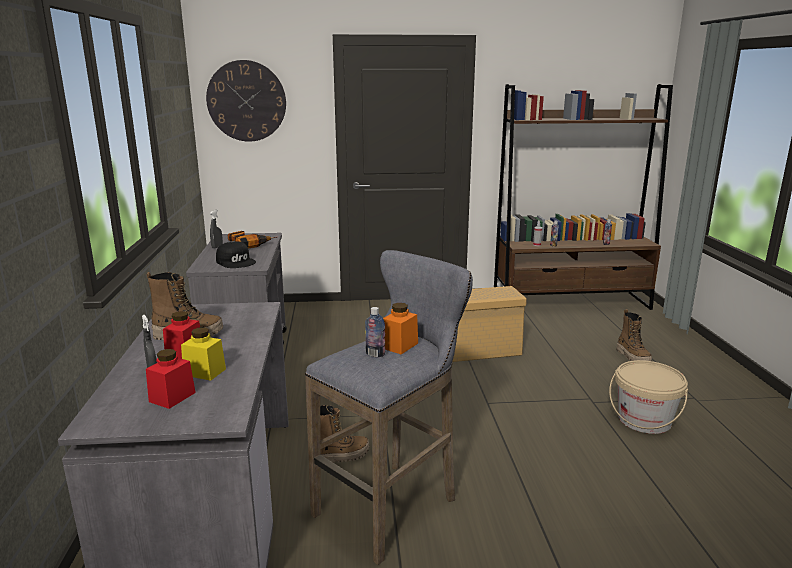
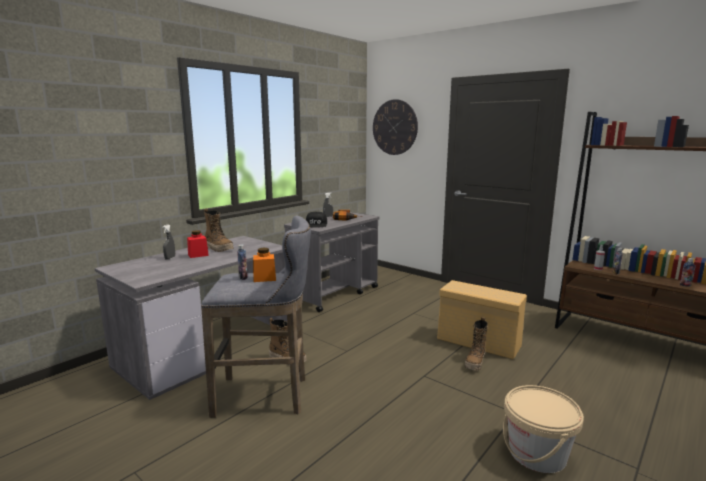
camera: 45 degrees right, 5 degrees down
red jar [146,349,196,409] -> none
yellow jar [181,327,226,381] -> none
boot [616,309,652,361] -> boot moved to [465,317,488,371]

